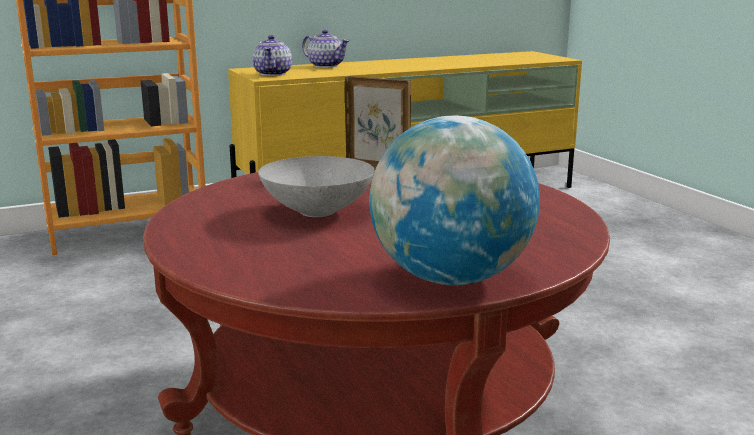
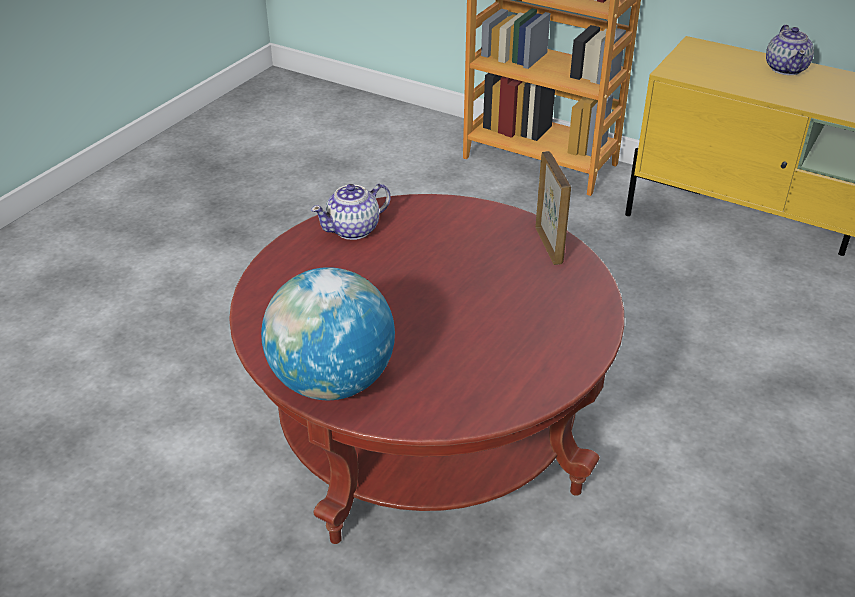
camera: 55 degrees right, 20 degrees up
teapot [253,35,292,76] -> teapot moved to [311,183,391,240]
grey bowl [258,156,375,217] -> none

